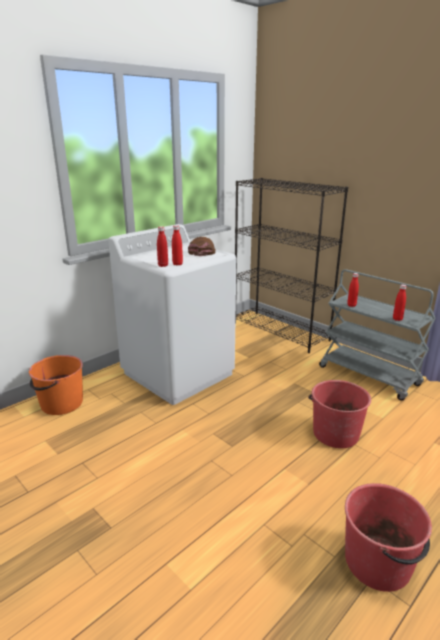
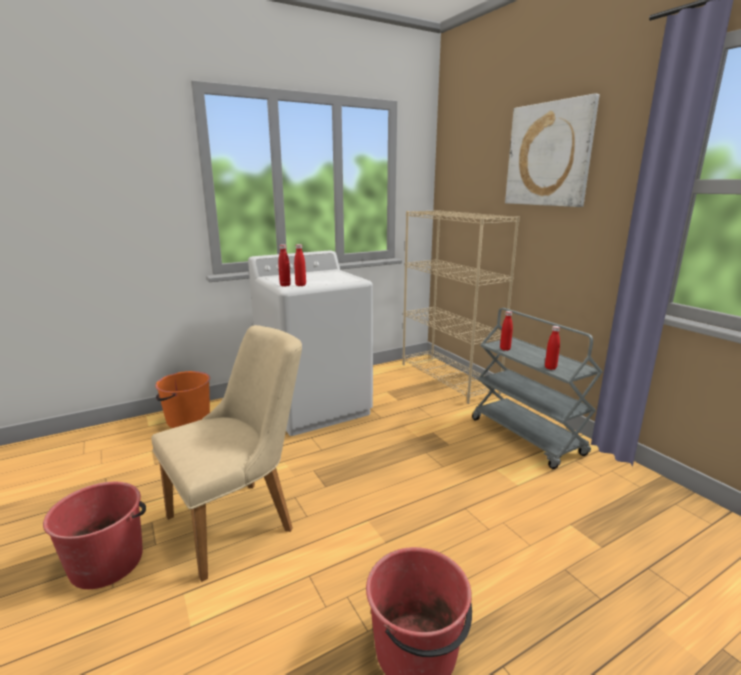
camera: 15 degrees right, 5 degrees down
brown cap [188,237,215,256] -> none
black bookcase [235,178,348,353] -> beige bookcase [402,210,520,404]
red bucket [308,380,371,448] -> red bucket moved to [43,482,146,589]
none -> beige chair [151,325,302,582]
none -> picture [505,93,600,207]

